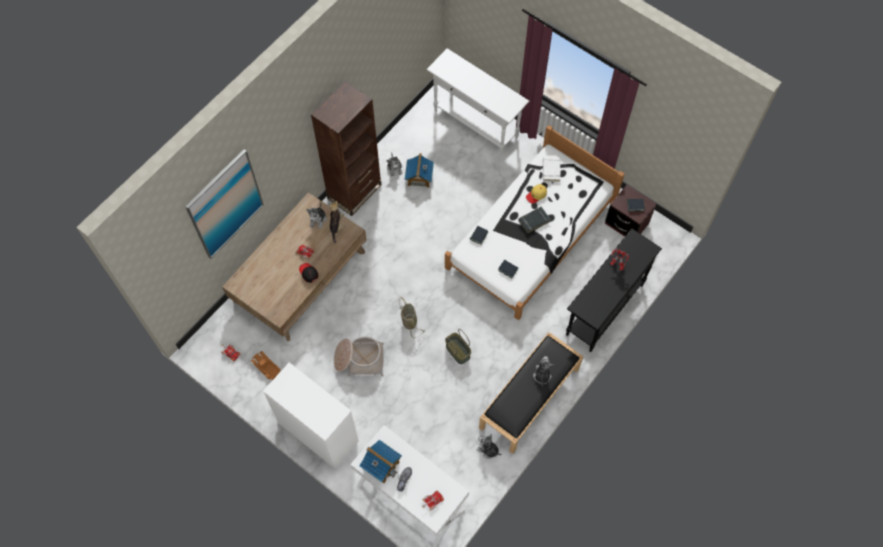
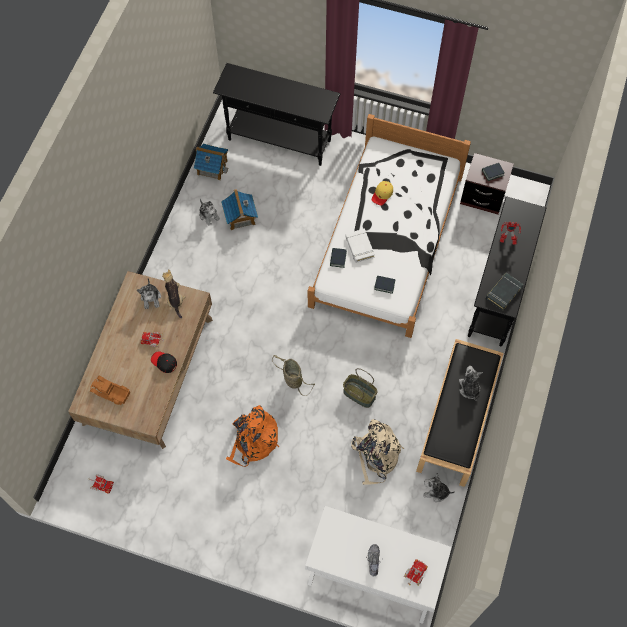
camera: 20 degrees left, 0 degrees up
picture [185,149,264,259] -> none
toy truck [251,351,280,380] -> toy truck moved to [90,376,130,405]
white dresser [263,362,359,469] -> none
brown bookcase [311,81,381,216] -> none
basket [334,337,384,376] -> orange backpack [226,405,279,467]
toy house [360,440,402,483] -> toy house moved to [194,143,229,180]
white console table [426,48,529,156] -> black console table [213,63,341,166]
black book [518,207,551,234] -> black book moved to [486,273,524,310]
white book [543,156,560,182] -> white book moved to [345,228,375,263]
none -> beige backpack [351,419,404,485]

